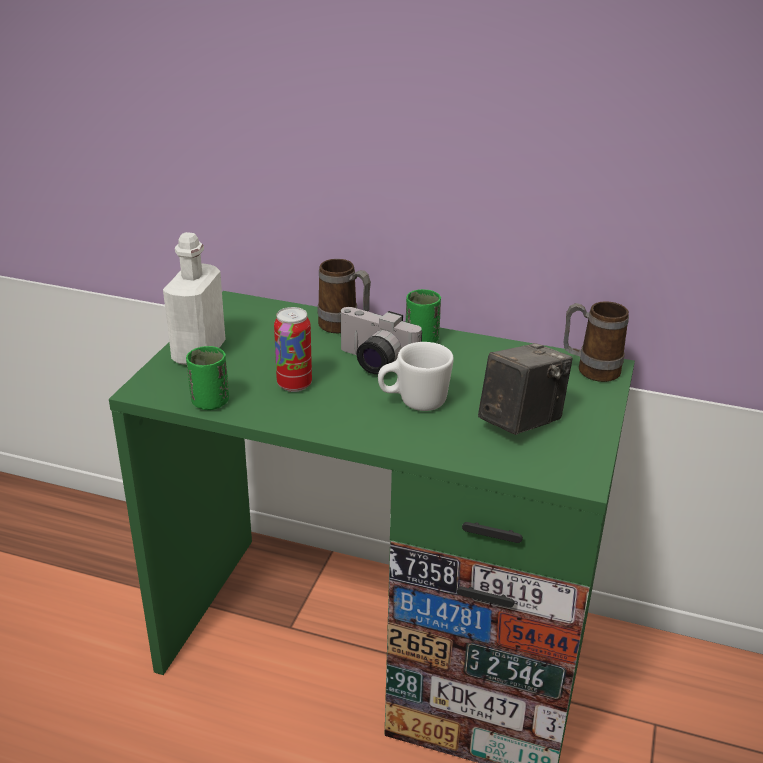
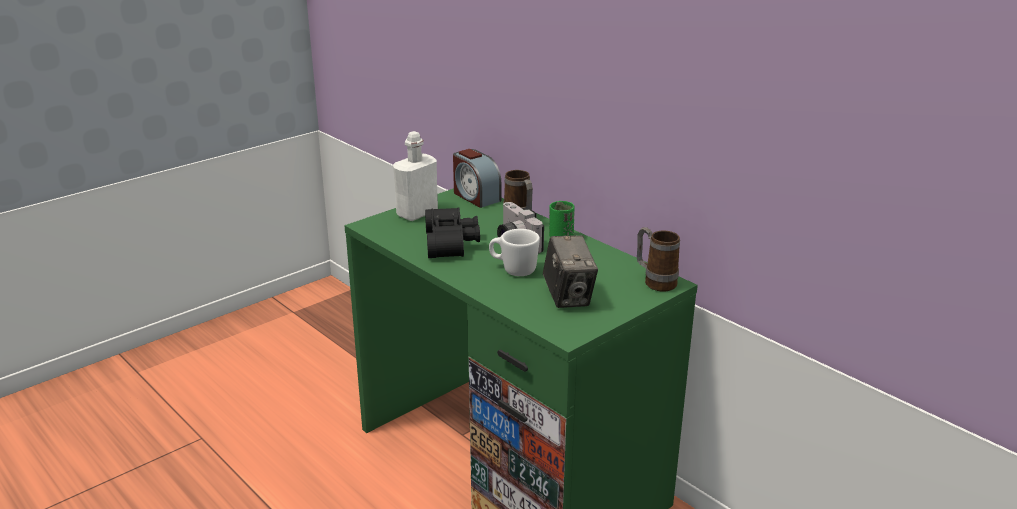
camera: 30 degrees right, 5 degrees down
green cup [186,346,229,410] -> none
can [274,307,312,392] -> black binoculars [425,208,480,258]
camera [478,343,573,435] -> camera turned 90 degrees clockwise [543,235,598,308]
none -> alarm clock [453,149,501,208]

